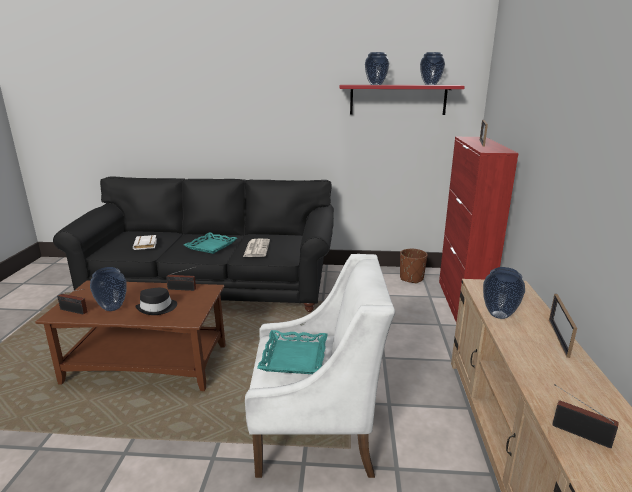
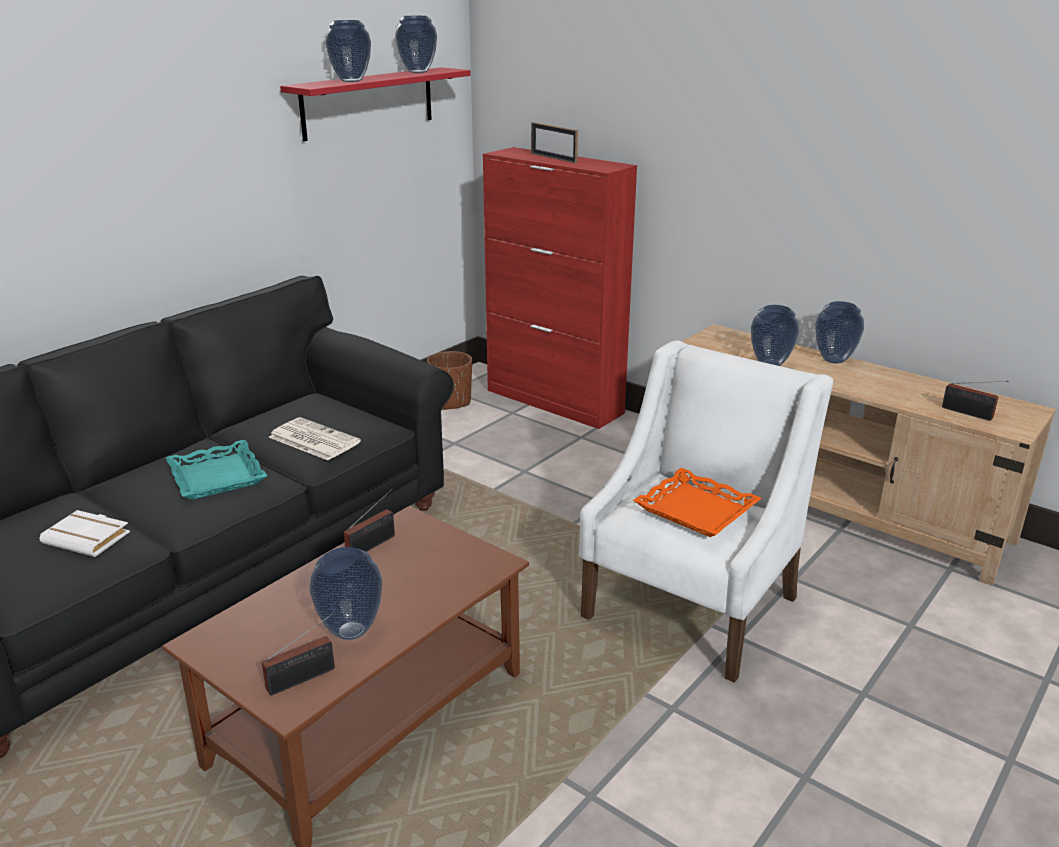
camera: 55 degrees left, 5 degrees up
black hat [135,288,177,315] -> none
turquoise tray [257,330,327,374] -> orange tray [633,468,762,537]
picture frame [549,294,577,358] -> vase [815,301,864,363]
radio [552,385,619,448] -> radio turned 120 degrees counterclockwise [942,381,1009,421]

